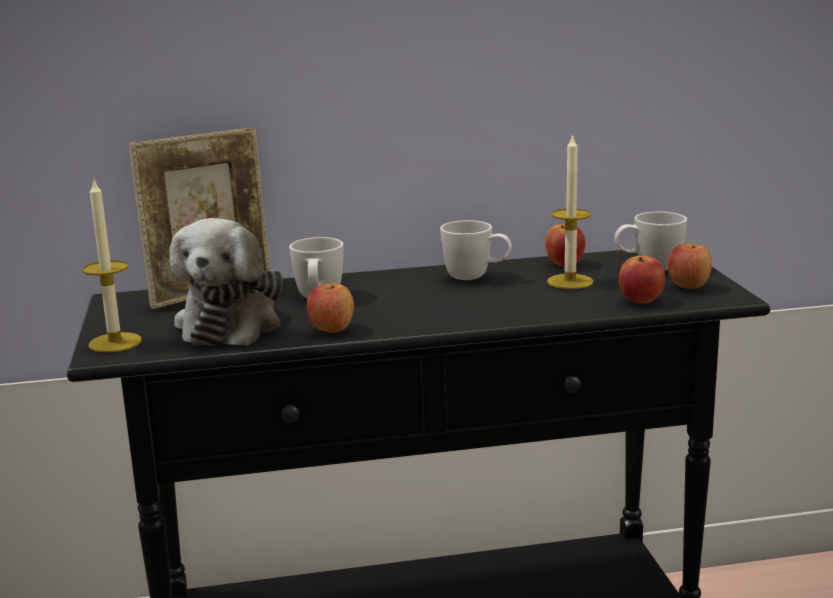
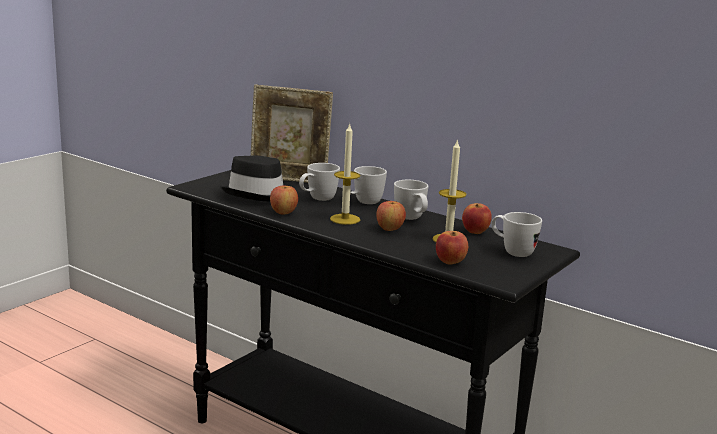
camera: 45 degrees right, 0 degrees up
candle [82,180,141,353] -> candle moved to [330,123,360,225]
plush toy [170,218,283,346] -> black hat [221,156,284,201]
apple [667,244,712,289] -> apple moved to [376,201,406,231]
none -> white mug [350,166,387,204]

